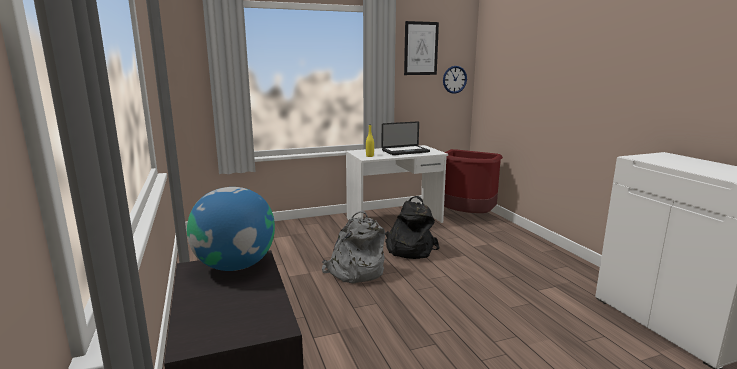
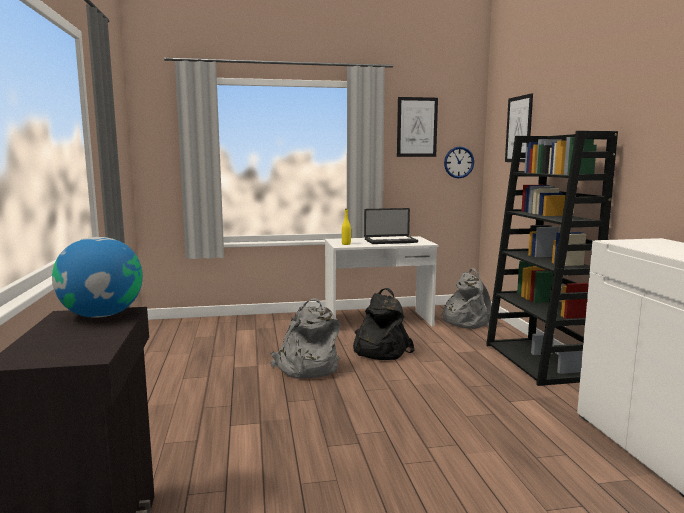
camera: 10 degrees right, 5 degrees down
red trash can [444,149,503,213] -> grey backpack [440,268,492,329]
none -> black bookcase [486,131,618,386]
none -> picture [505,93,533,162]

